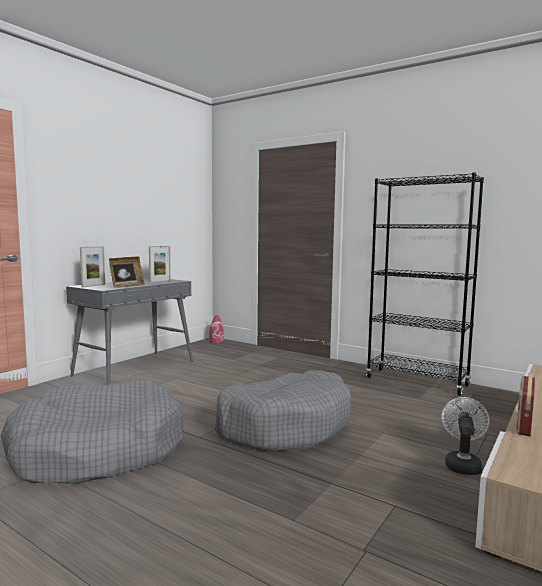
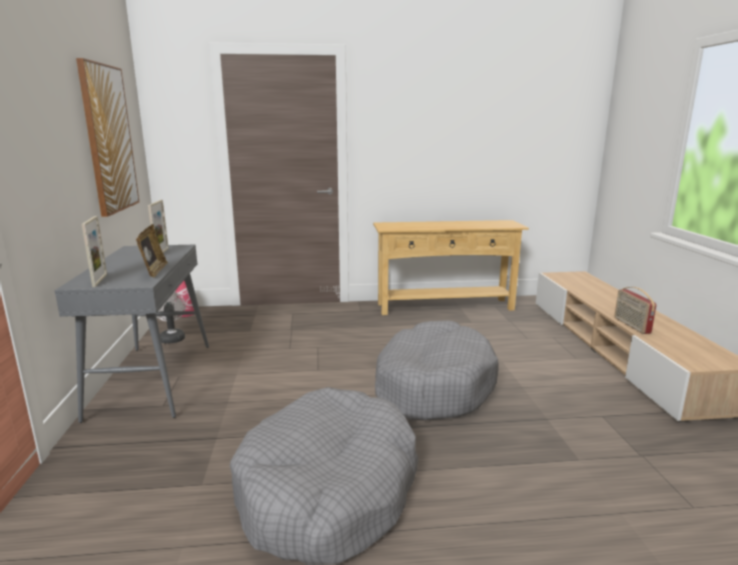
camera: 40 degrees left, 10 degrees up
black bookcase [366,172,484,396] -> beige console table [373,220,529,315]
white fan [441,397,489,475] -> white fan moved to [156,292,186,344]
none -> picture [76,58,139,217]

